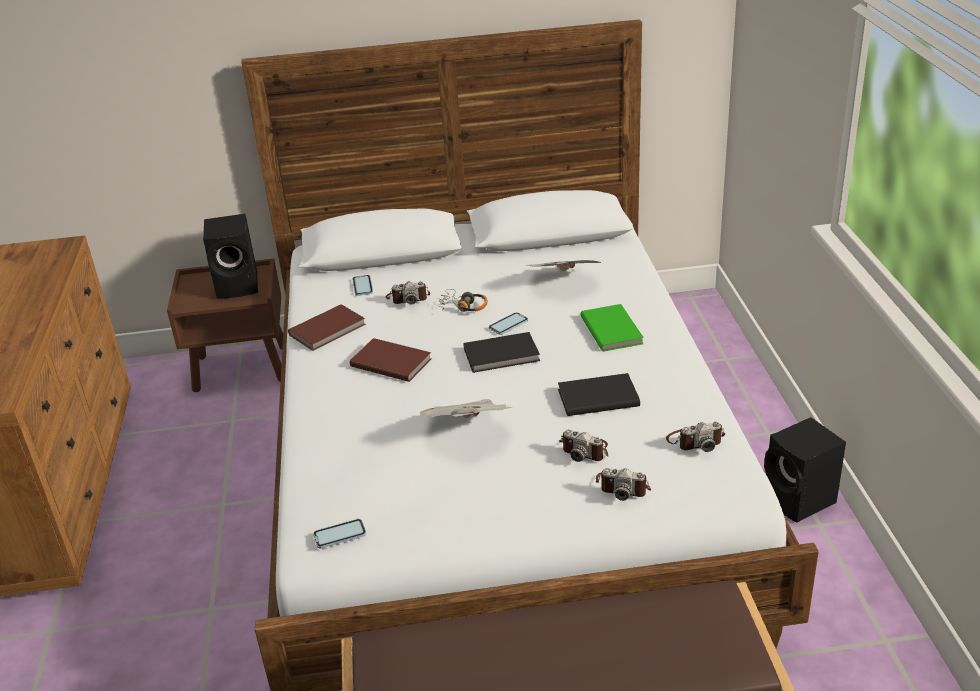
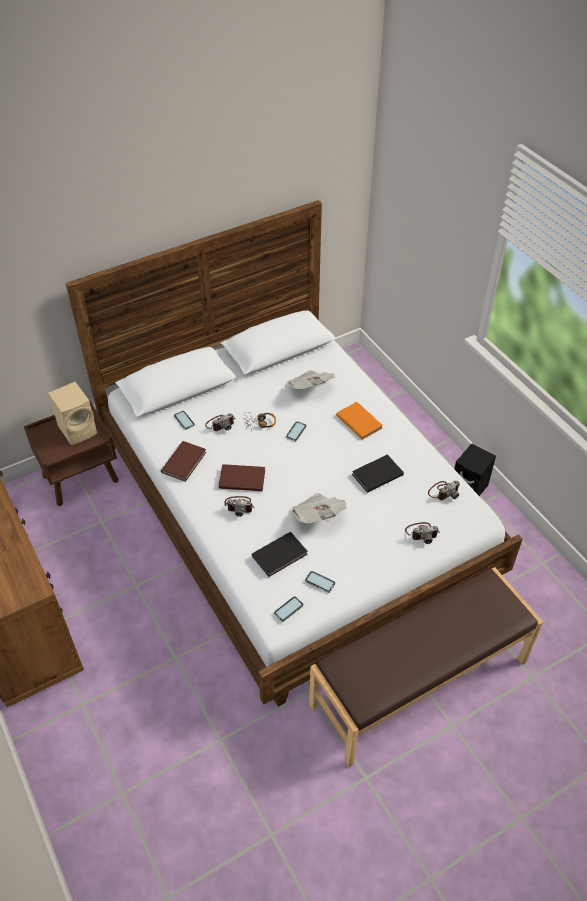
camera: 25 degrees left, 15 degrees up
black speaker [203,214,258,299] -> beige speaker [48,382,97,445]
black book [463,332,540,373] -> black book moved to [252,532,308,577]
camera [559,430,608,462] -> camera moved to [225,496,254,517]
green book [580,304,644,352] -> orange book [336,402,383,440]
none -> phone [305,571,335,593]

